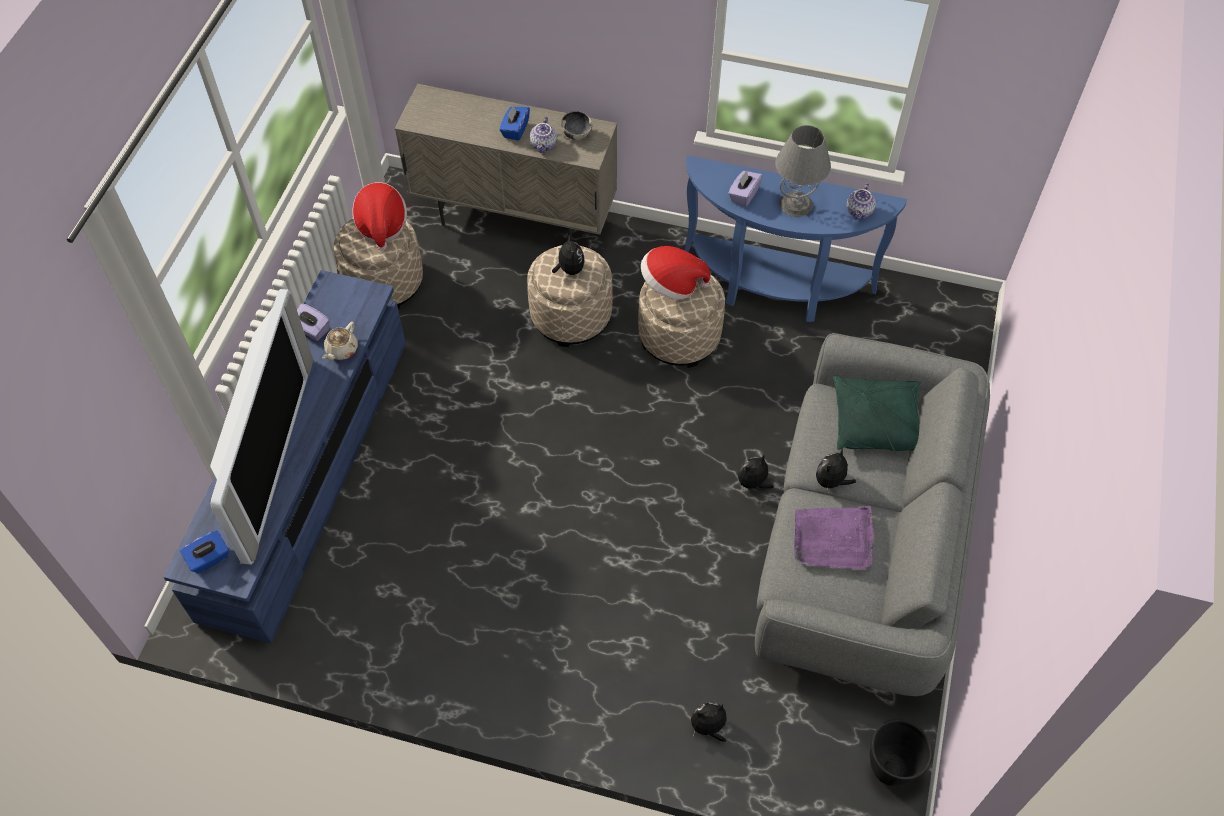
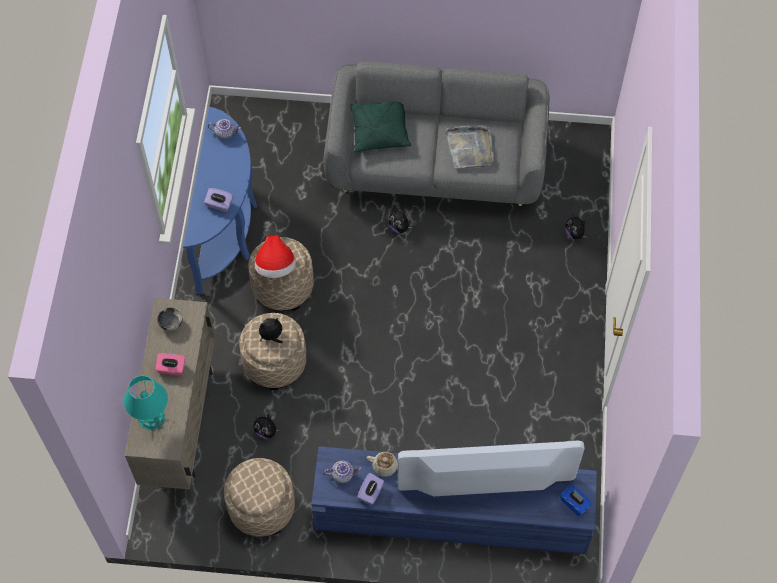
camera: 100 degrees left, 5 degrees up
hat [352,182,407,251] -> none
blue tissue box [500,105,530,141] -> pink tissue box [155,353,185,375]
teapot [530,116,557,153] -> teapot moved to [324,461,361,484]
grey table lamp [775,125,831,217] -> none
purple tray [794,506,874,570] -> grey tray [446,125,495,169]
plush toy [816,449,856,494] -> plush toy moved to [254,414,280,439]
black planter [870,719,933,786] -> none
none -> turquoise table lamp [124,376,168,431]

